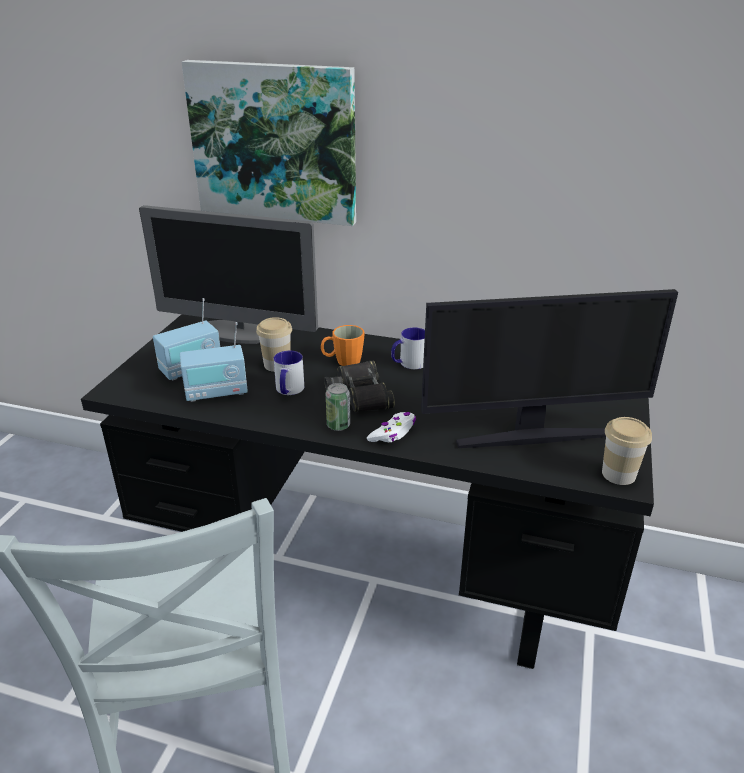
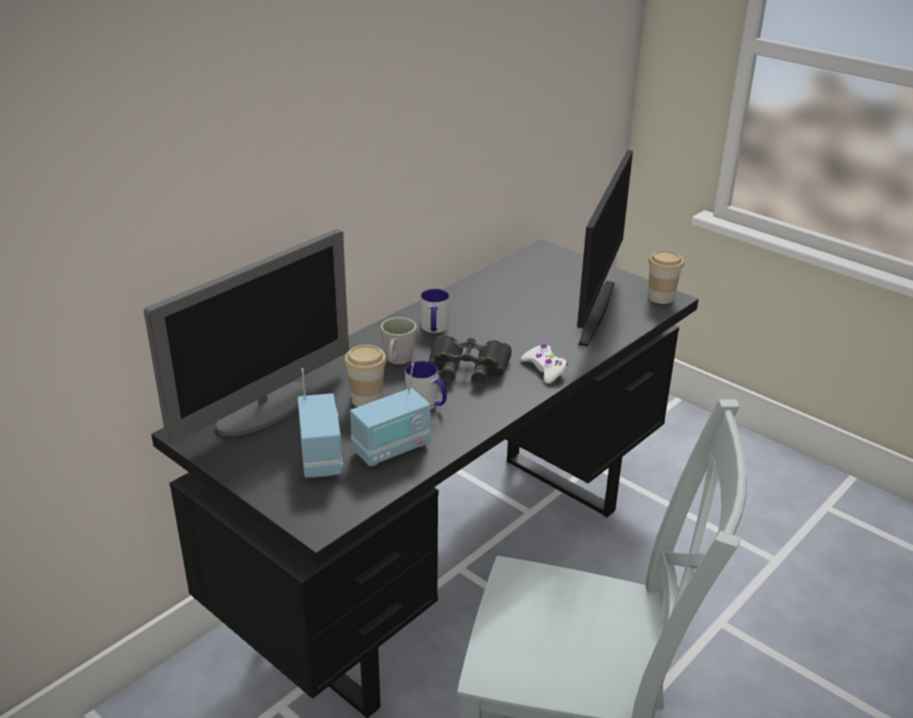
camera: 65 degrees left, 0 degrees up
radio [180,322,248,402] -> radio turned 45 degrees clockwise [350,363,431,466]
picture [182,60,356,226] -> none
orange mug [321,325,364,366] -> grey mug [381,317,417,364]
can [326,383,350,431] -> none

